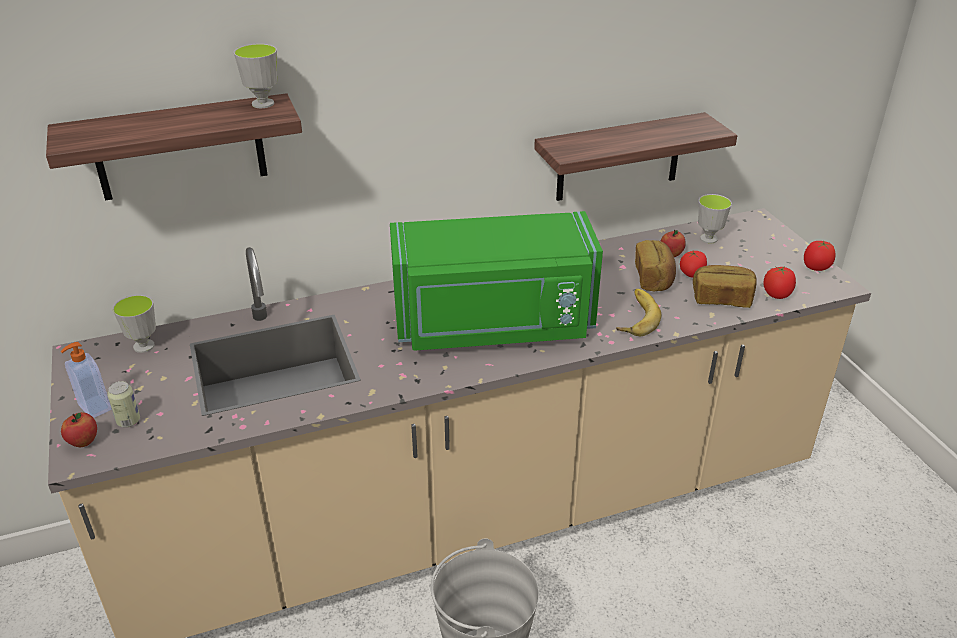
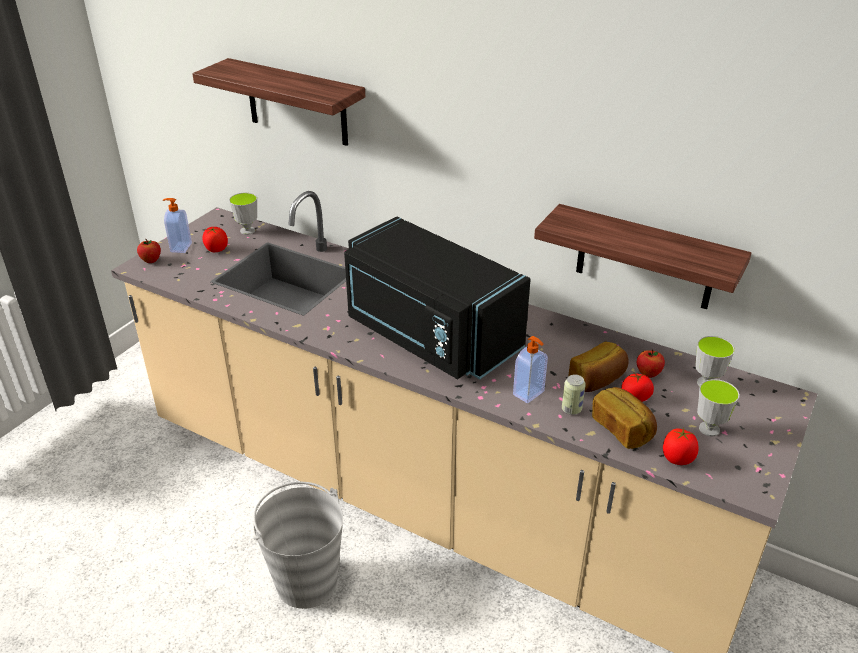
camera: 50 degrees right, 0 degrees up
can [107,381,140,427] -> can moved to [562,374,586,415]
cup [234,44,277,108] -> cup moved to [697,379,740,436]
green microwave [390,211,603,351] -> black microwave [344,216,531,379]
banana [616,289,662,336] -> soap dispenser [513,336,548,403]
tomato [804,241,836,271] -> tomato moved to [202,227,228,252]

